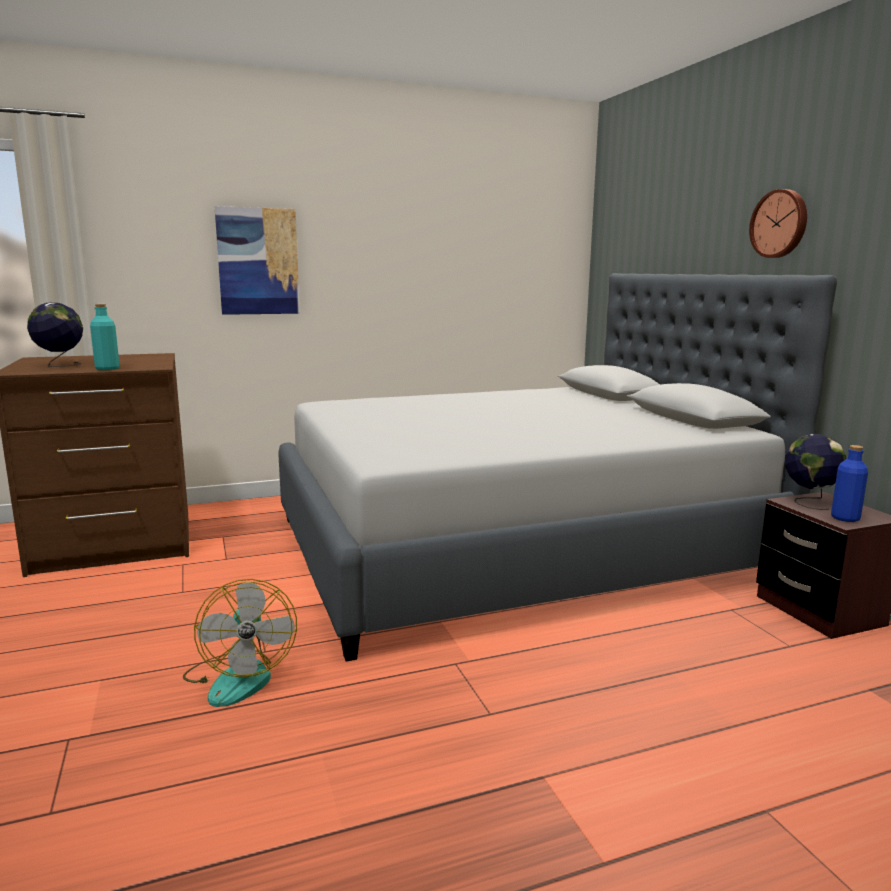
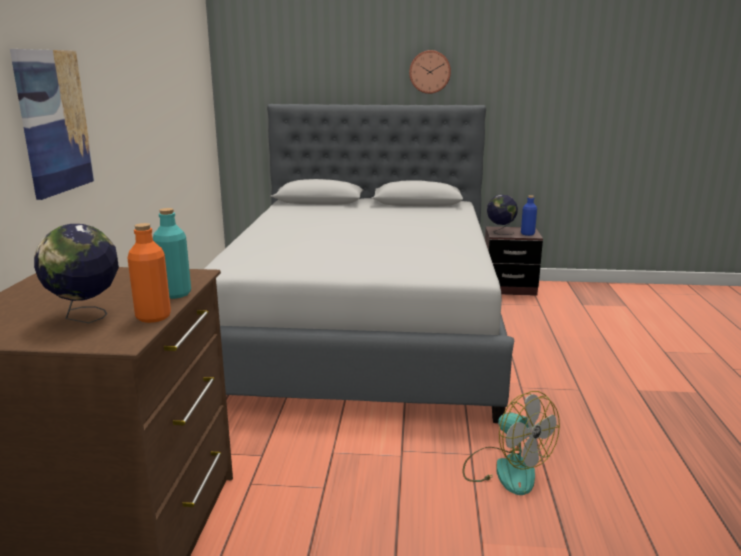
camera: 65 degrees left, 5 degrees up
fan [183,579,297,707] -> fan turned 45 degrees clockwise [463,391,560,495]
none -> orange bottle [127,223,171,323]

